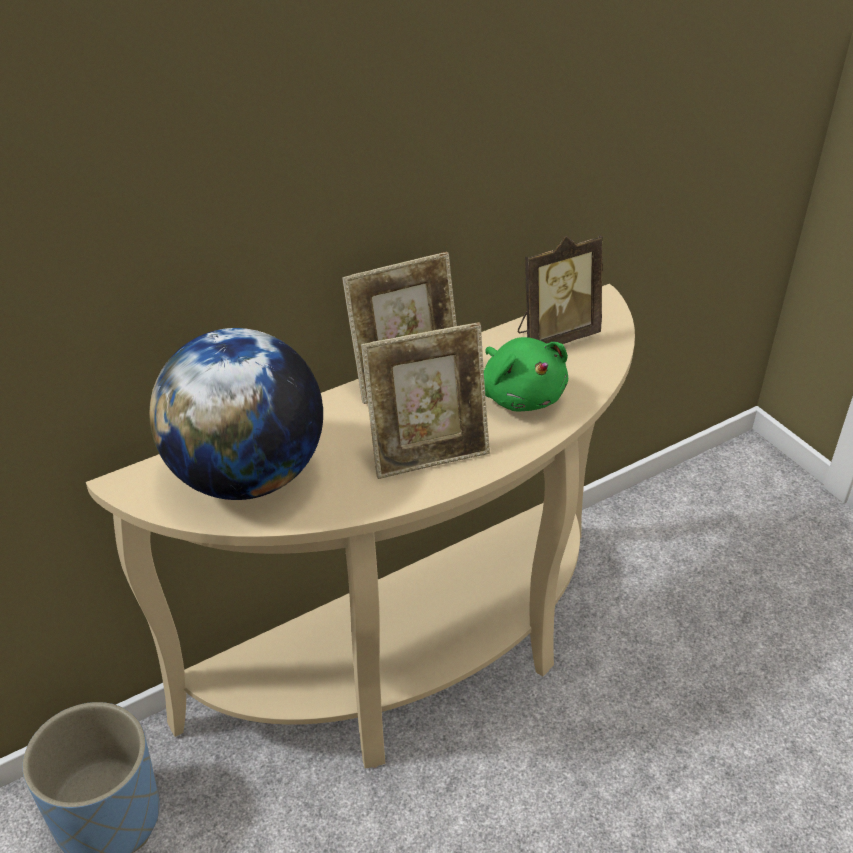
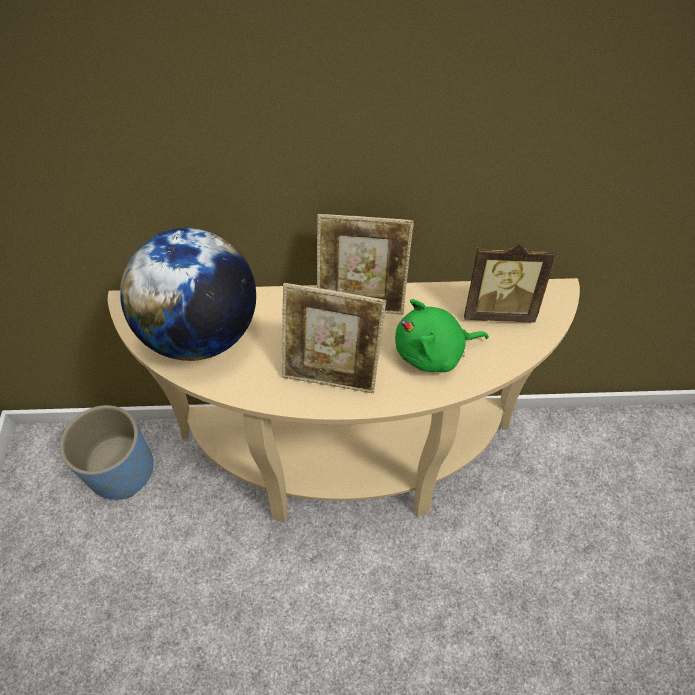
camera: 30 degrees right, 15 degrees up
green plush toy [484,337,568,411] -> green plush toy turned 75 degrees clockwise [395,299,489,372]

